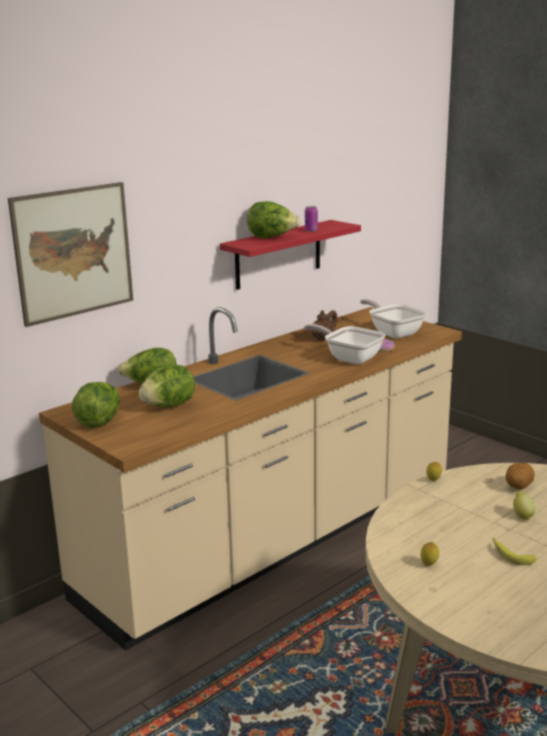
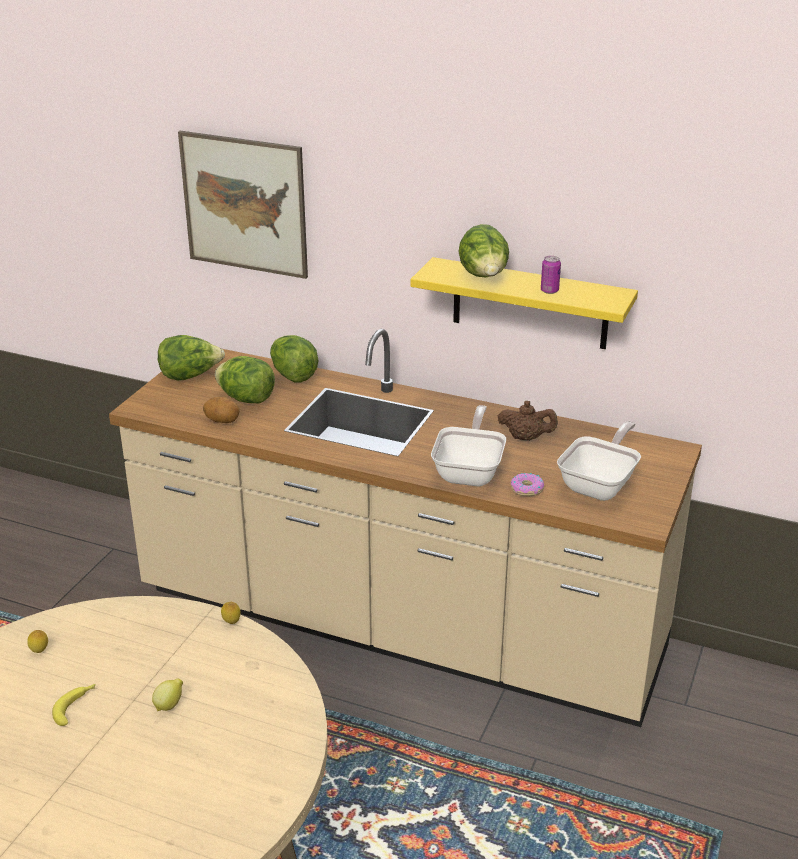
camera: 65 degrees right, 10 degrees up
red shelf [220,220,361,290] -> yellow shelf [410,257,638,349]
potato [506,462,535,490] -> potato moved to [203,397,240,423]

